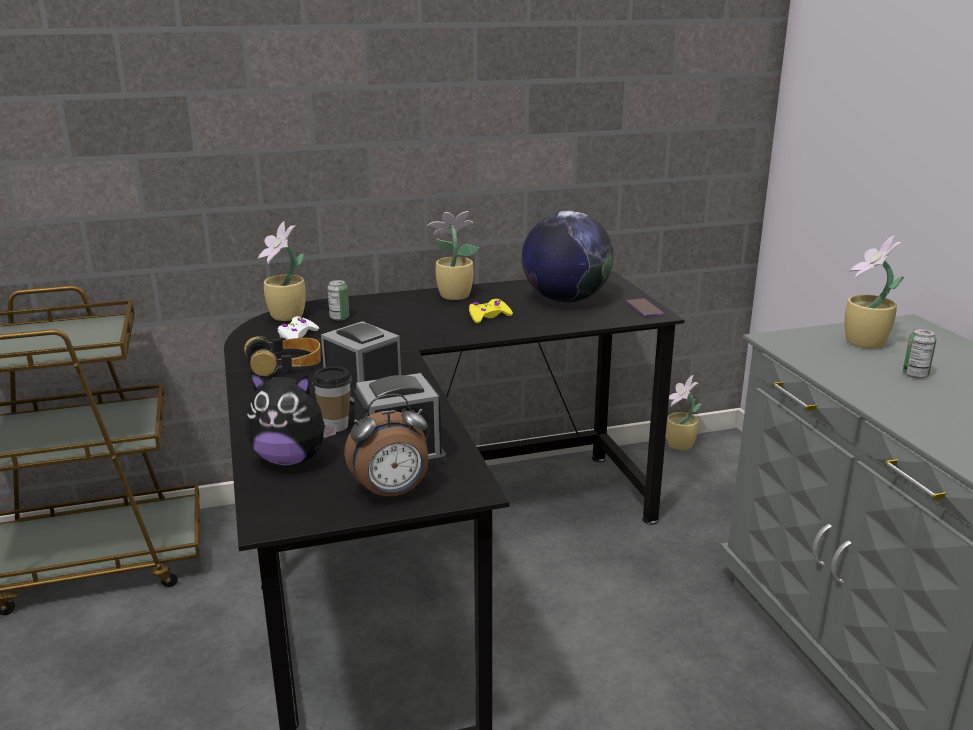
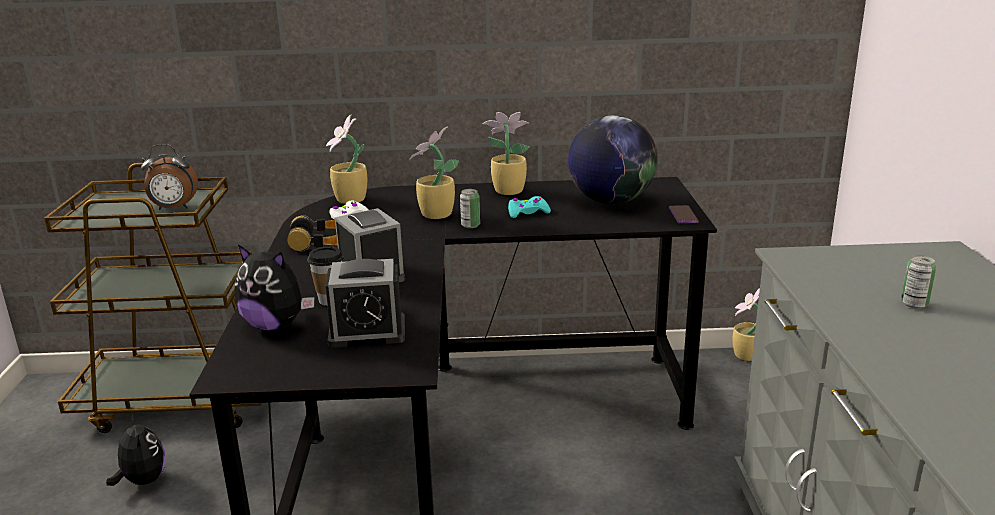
camera: 15 degrees right, 0 degrees up
can [327,280,349,320] -> can moved to [460,189,480,228]
alarm clock [344,394,429,499] -> alarm clock moved to [141,144,198,210]
yellow game controller [469,299,513,323] -> turquoise game controller [508,196,551,218]
potted plant [845,236,904,349] -> potted plant moved to [409,127,459,219]
none -> plush toy [106,415,165,486]

